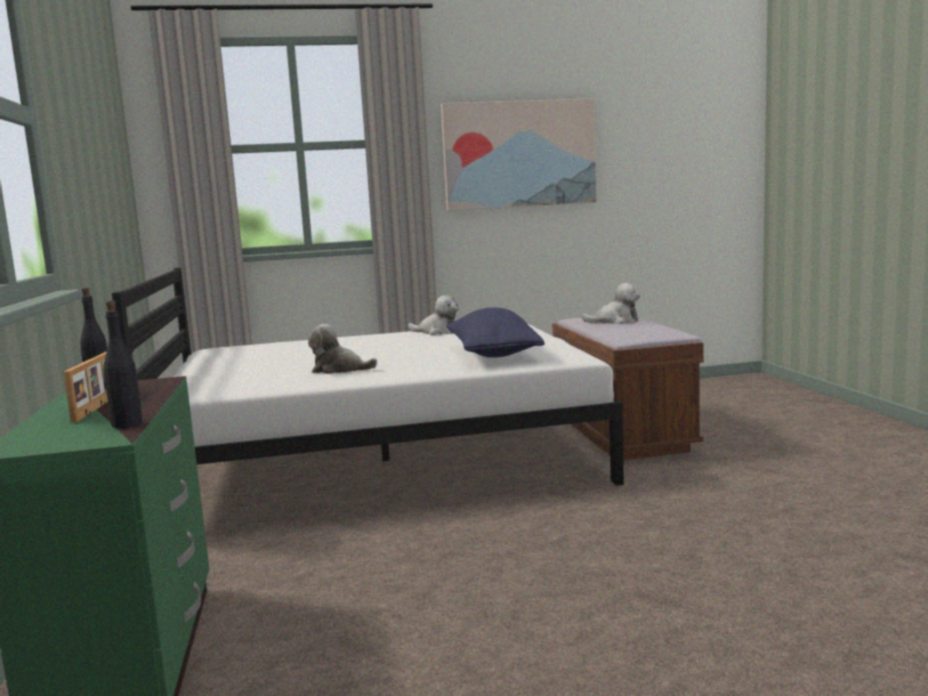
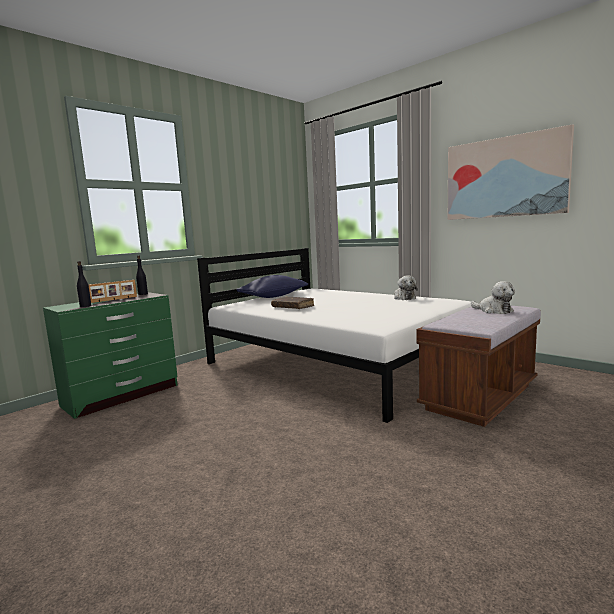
camera: 55 degrees right, 0 degrees up
plush toy [308,324,377,374] -> brown book [271,296,314,309]
blue pillow [446,307,545,358] -> blue pillow moved to [237,275,308,298]

